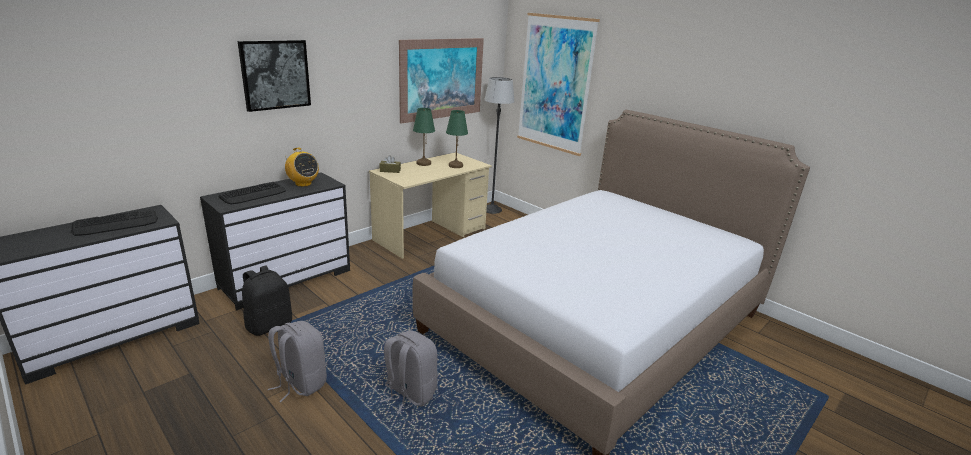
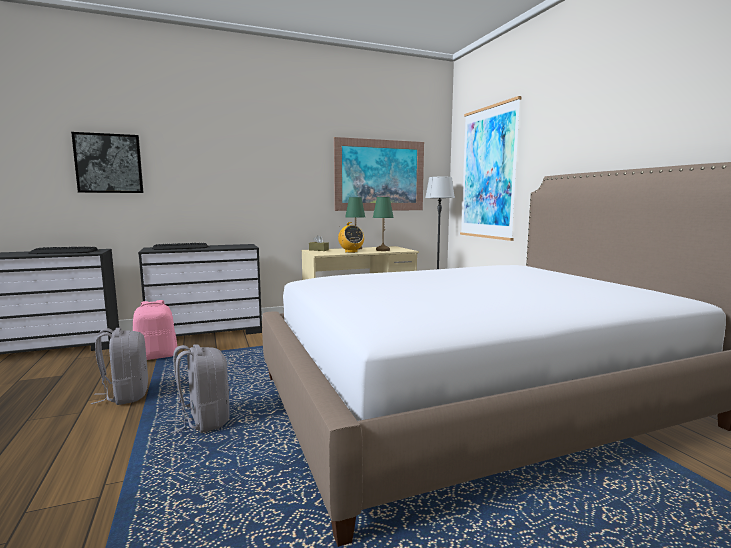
camera: 25 degrees right, 15 degrees down
picture [238,40,311,112] -> picture moved to [71,132,144,193]
black backpack [242,265,292,336] -> pink backpack [133,300,177,360]
radio [285,147,319,187] -> radio moved to [338,222,364,253]

